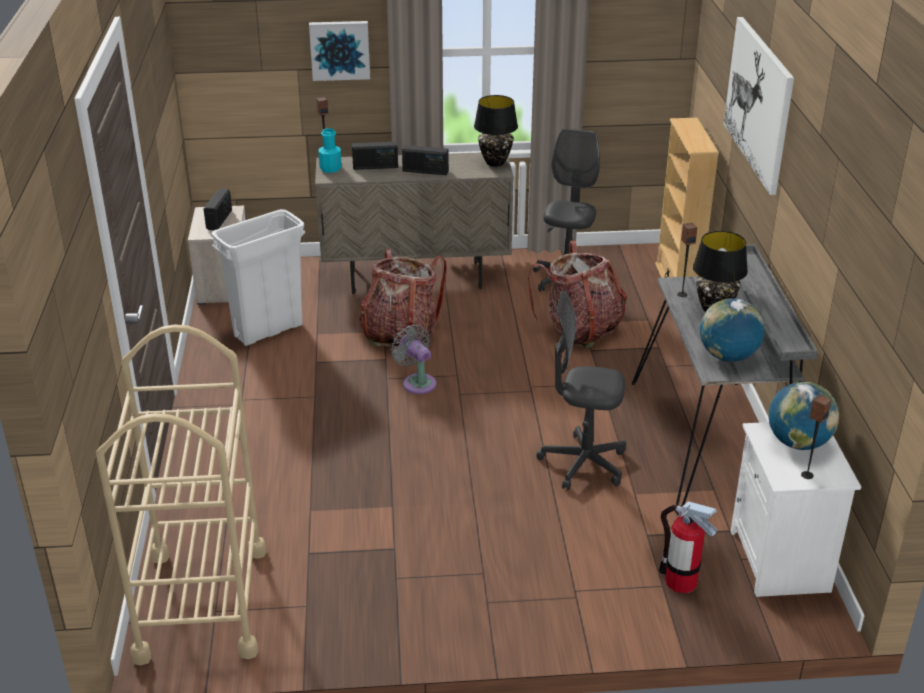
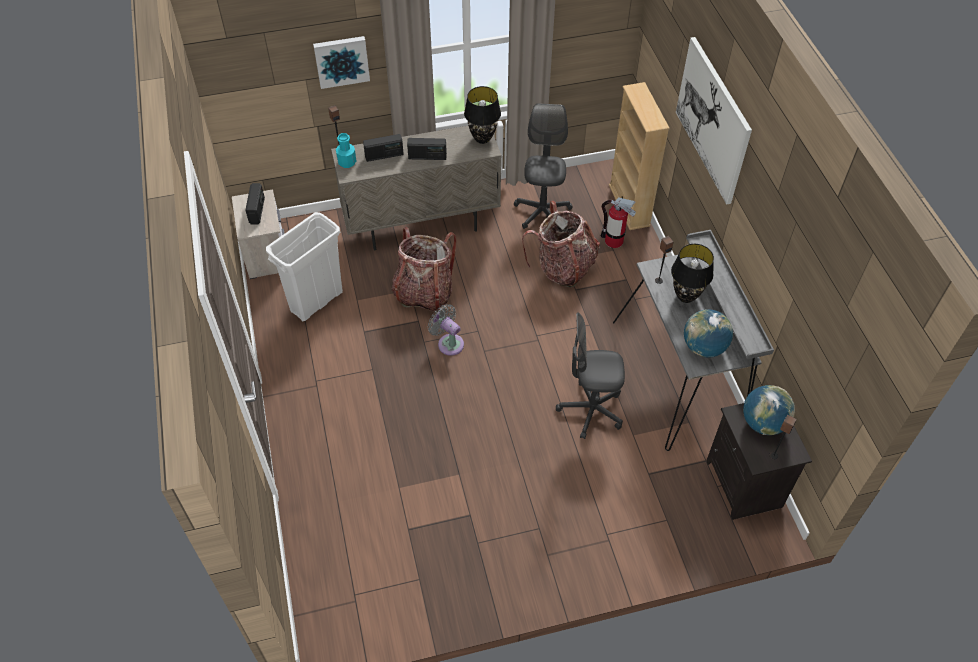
camera: 10 degrees left, 20 degrees up
beige cart [96,324,267,666] -> none
fire extinguisher [659,501,717,593] -> fire extinguisher moved to [601,197,636,248]
white nightstand [731,422,861,597] -> black nightstand [706,403,812,520]

